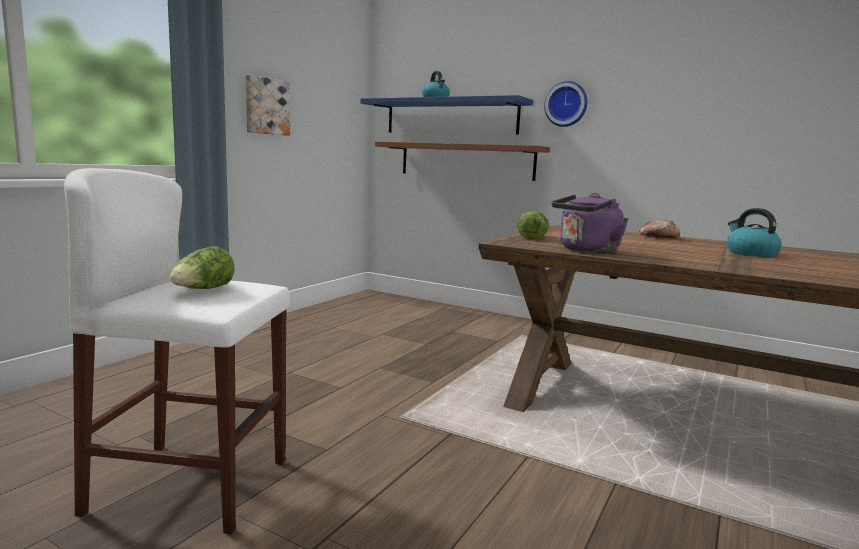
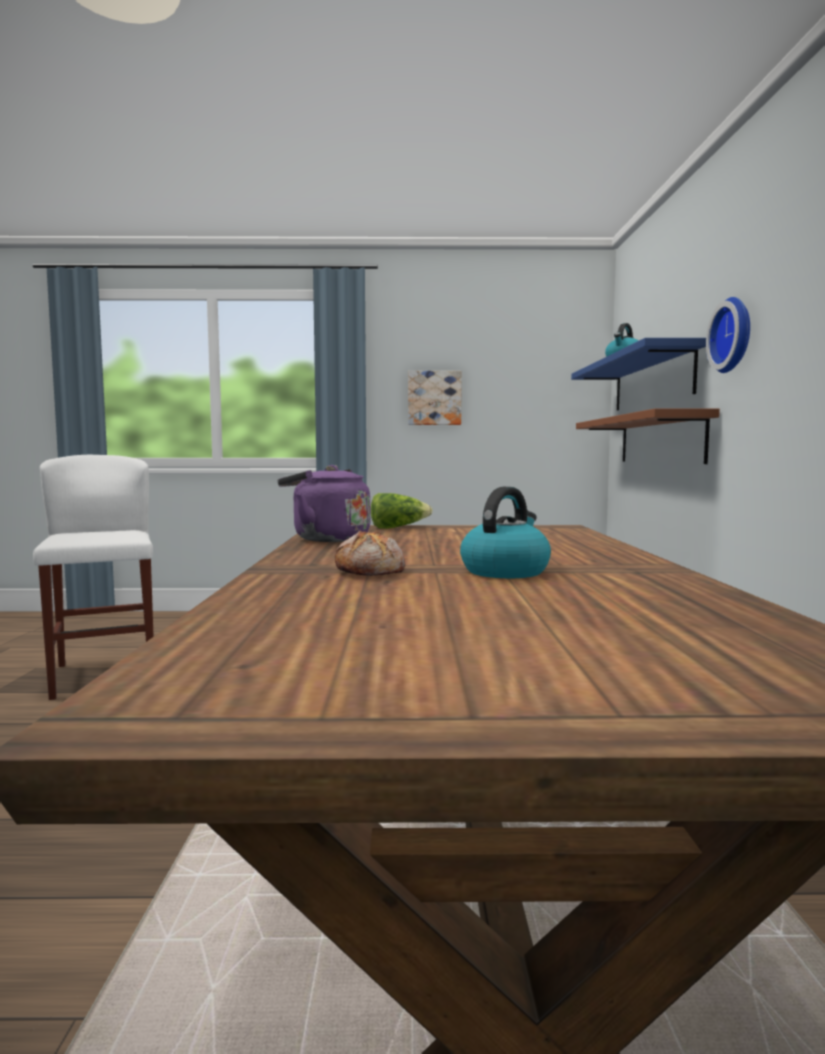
camera: 60 degrees right, 5 degrees down
lettuce [169,246,234,289] -> none
bread [639,219,680,238] -> bread moved to [335,531,405,576]

